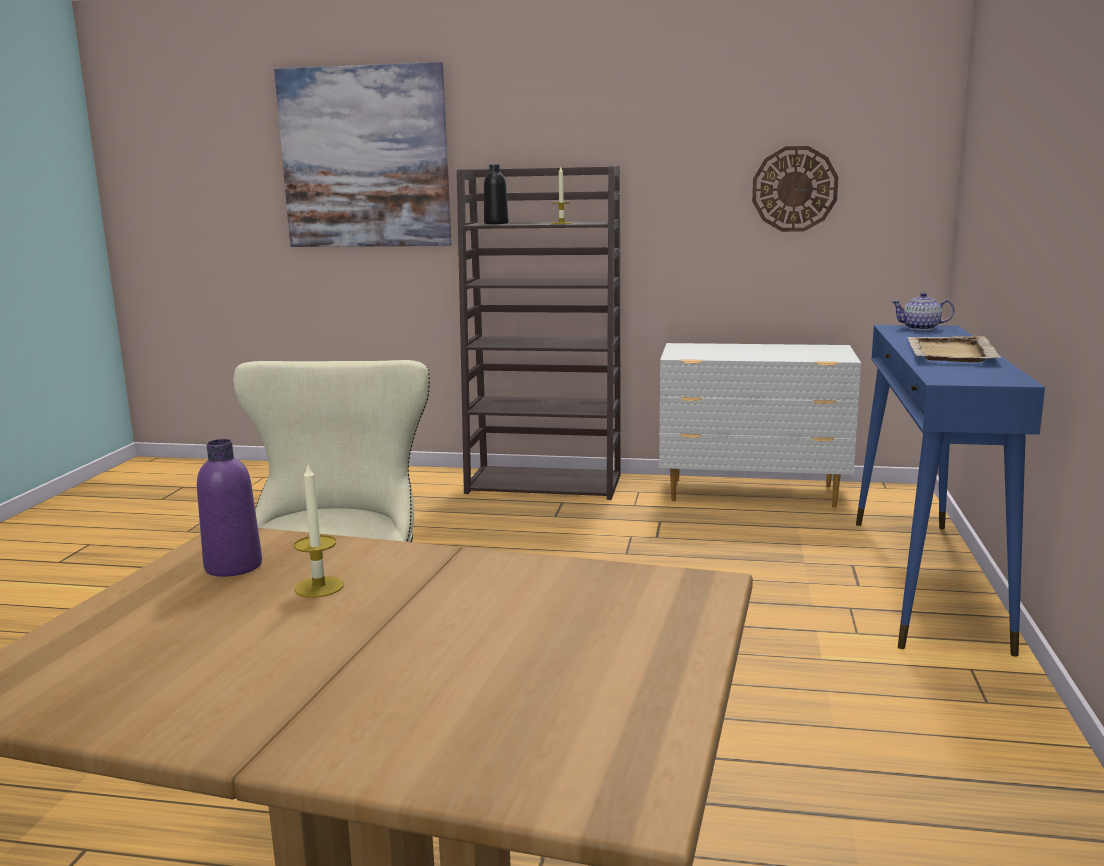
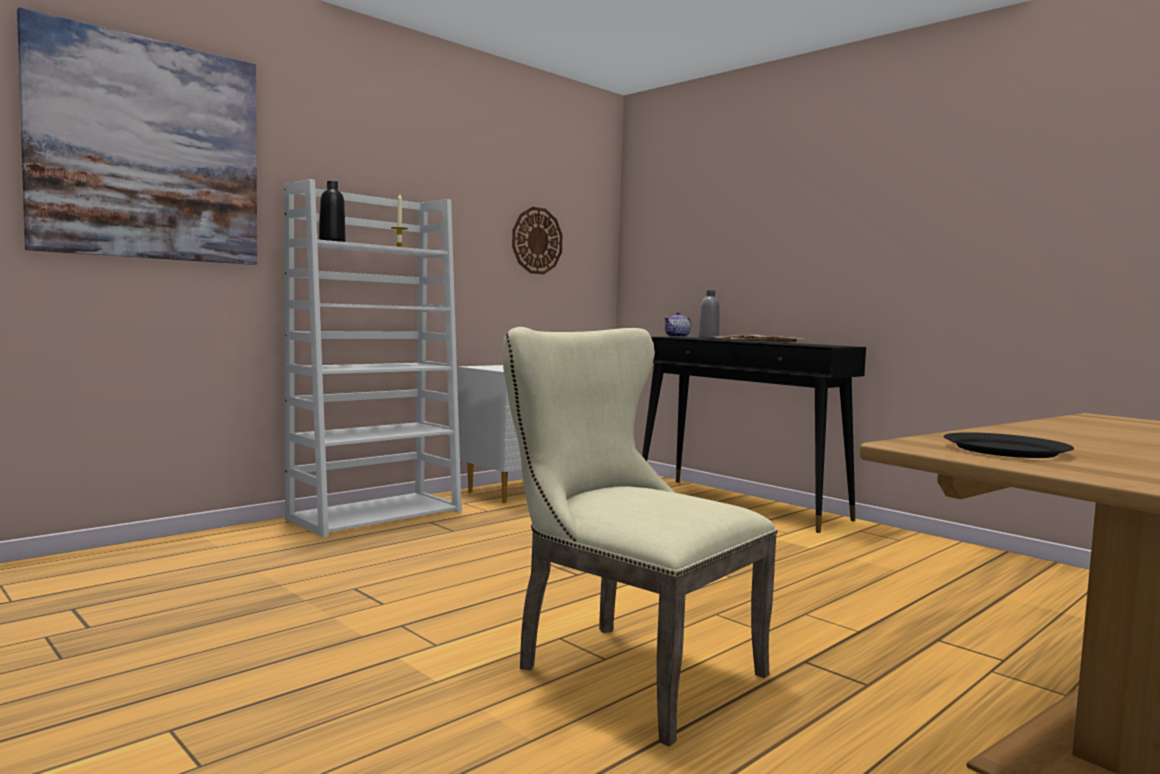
camera: 55 degrees left, 10 degrees down
purple bottle [197,439,262,577] -> black plate [944,432,1074,458]
candle [294,465,344,598] -> none
brown bookcase [457,166,621,500] -> white bookcase [284,179,462,537]
blue console table [856,325,1045,657] -> black console table [642,337,866,533]
none -> grey bottle [698,290,720,339]

